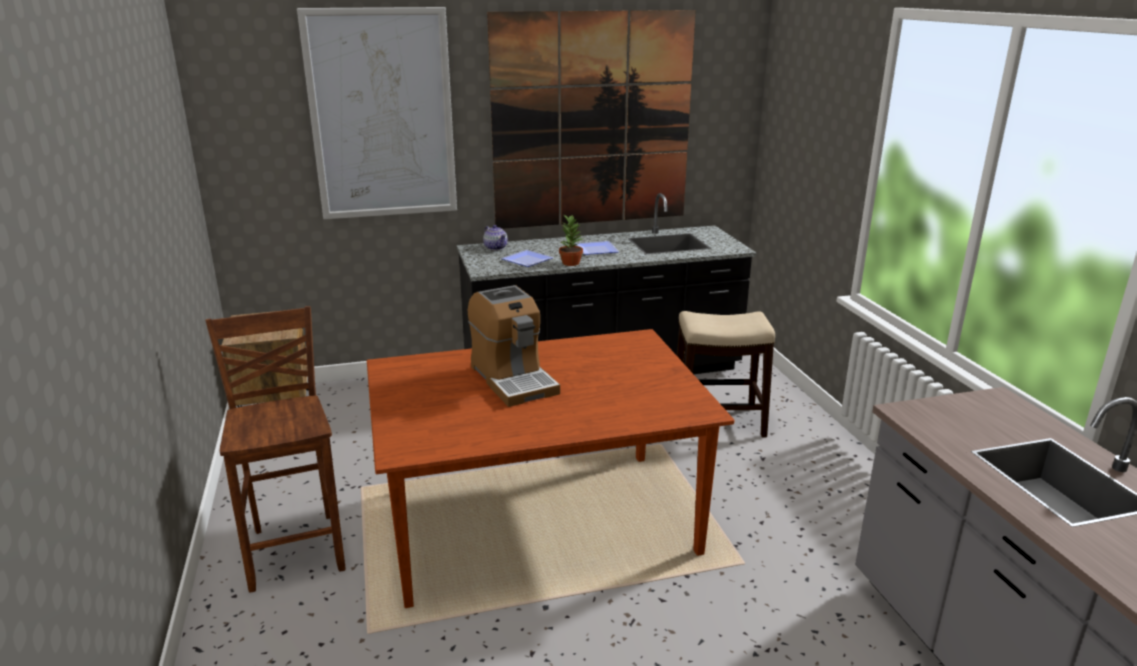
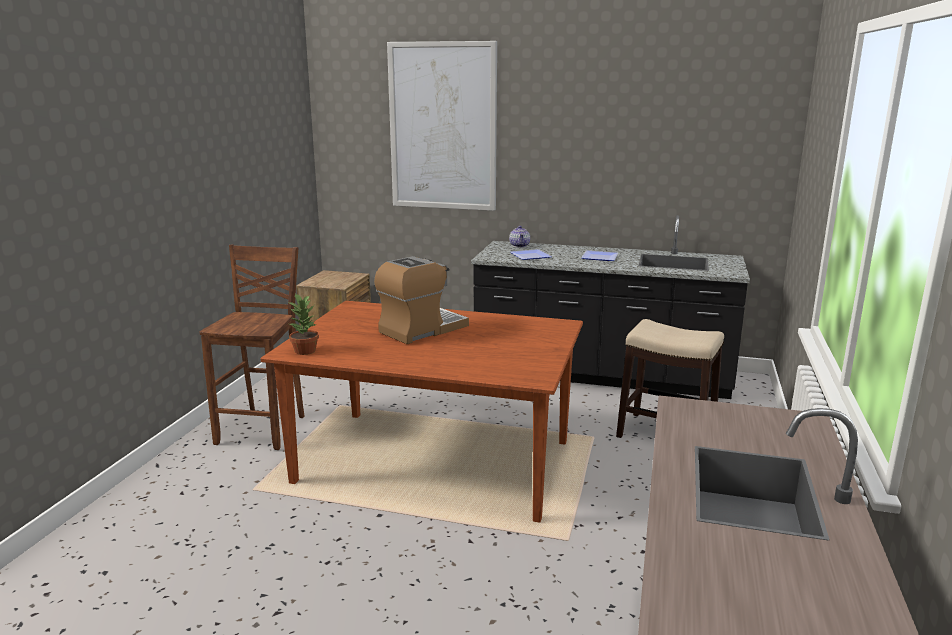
camera: 30 degrees right, 5 degrees down
coffee machine [468,285,560,407] -> coffee machine turned 135 degrees counterclockwise [374,256,469,344]
picture [487,10,696,229] -> none
potted plant [559,214,584,266] -> potted plant moved to [289,293,319,355]

